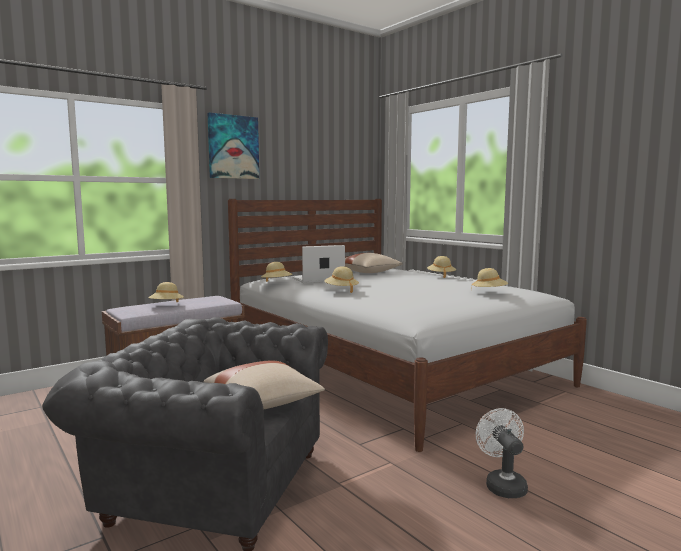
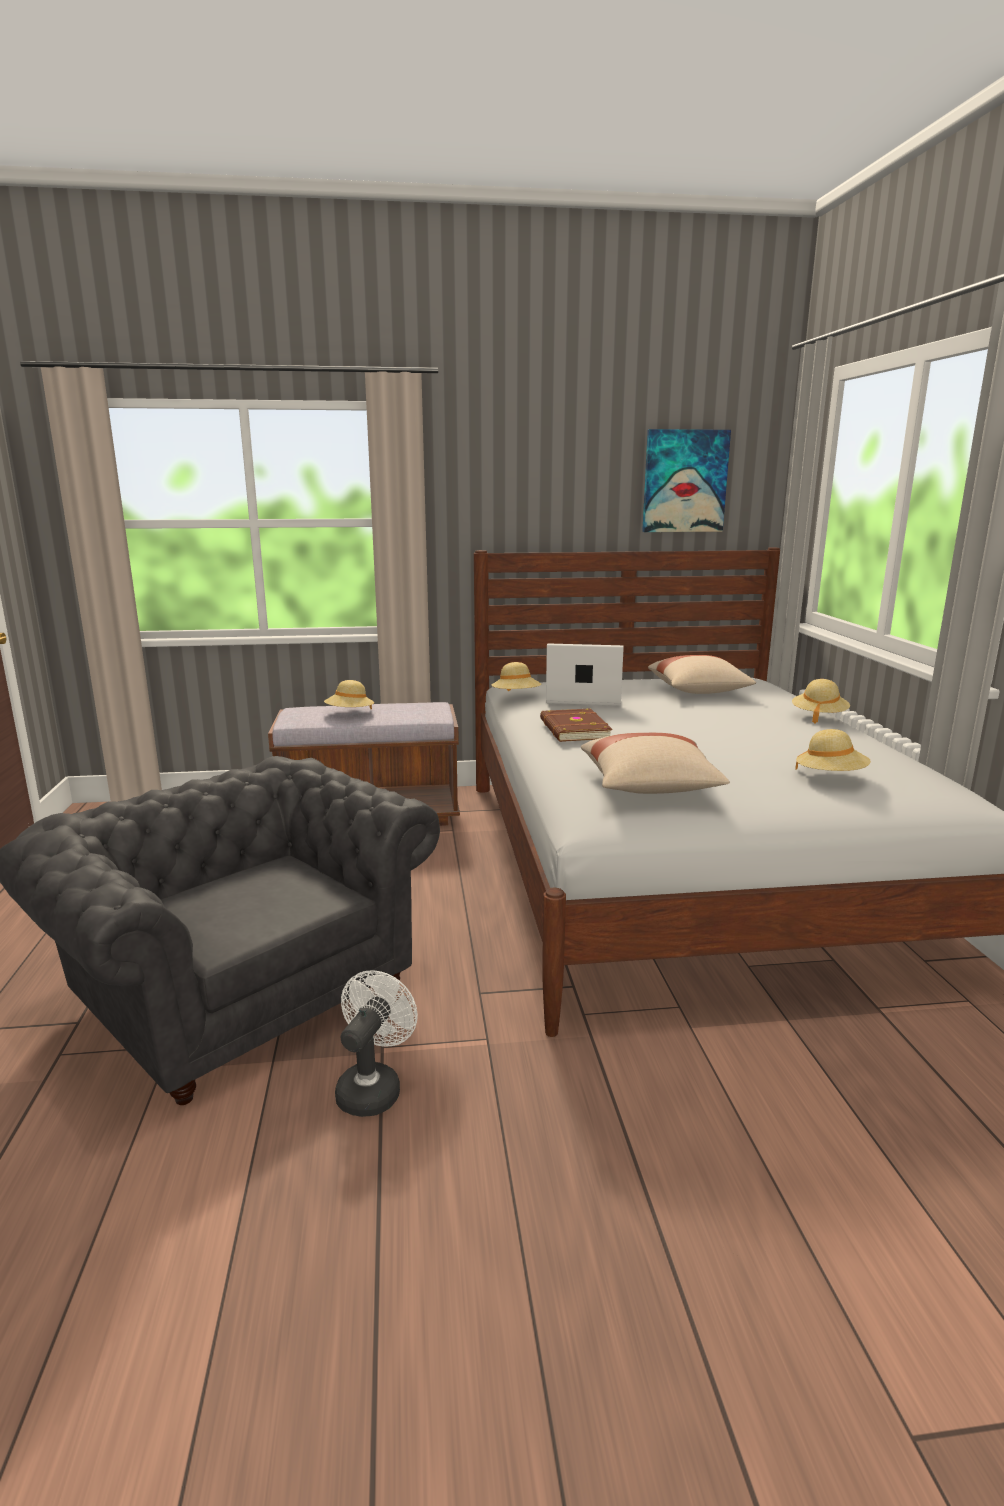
camera: 30 degrees right, 10 degrees up
beige pillow [203,360,325,409] -> beige pillow moved to [581,733,730,794]
picture [208,113,259,179] -> picture moved to [642,429,731,532]
beige hat [324,266,359,293] -> brown book [540,709,613,742]
white fan [476,408,528,498] -> white fan moved to [335,970,418,1117]

